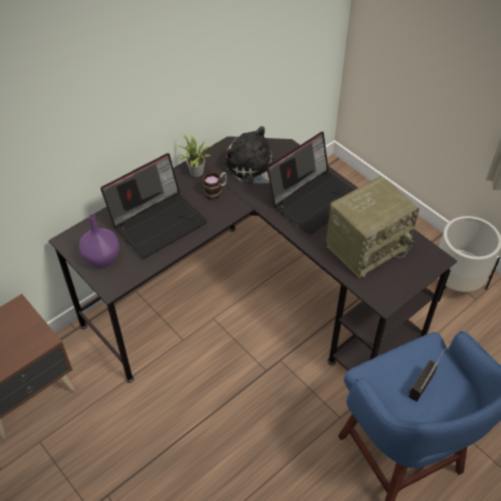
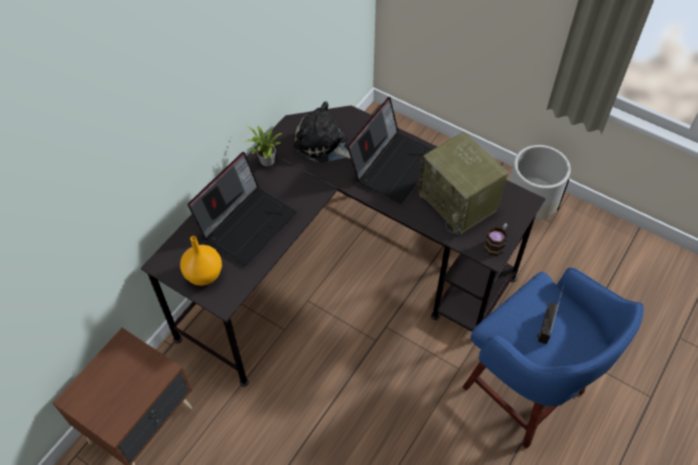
camera: 15 degrees left, 5 degrees up
purple vase [79,214,119,268] -> orange vase [180,236,222,286]
mug [202,172,227,200] -> mug moved to [484,223,508,256]
radio [326,176,419,279] -> radio turned 105 degrees clockwise [418,132,508,235]

